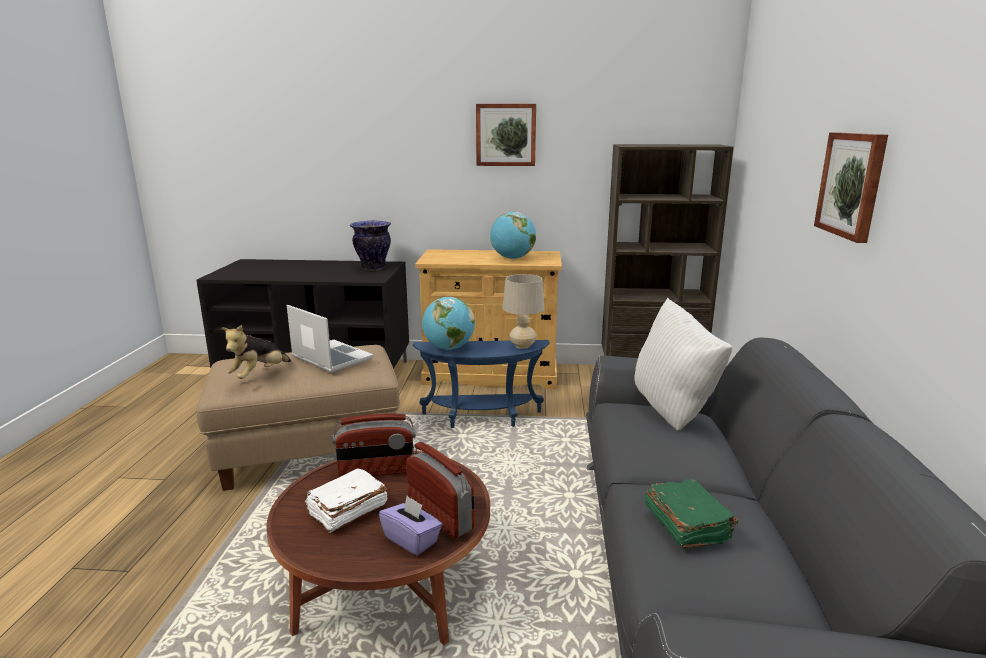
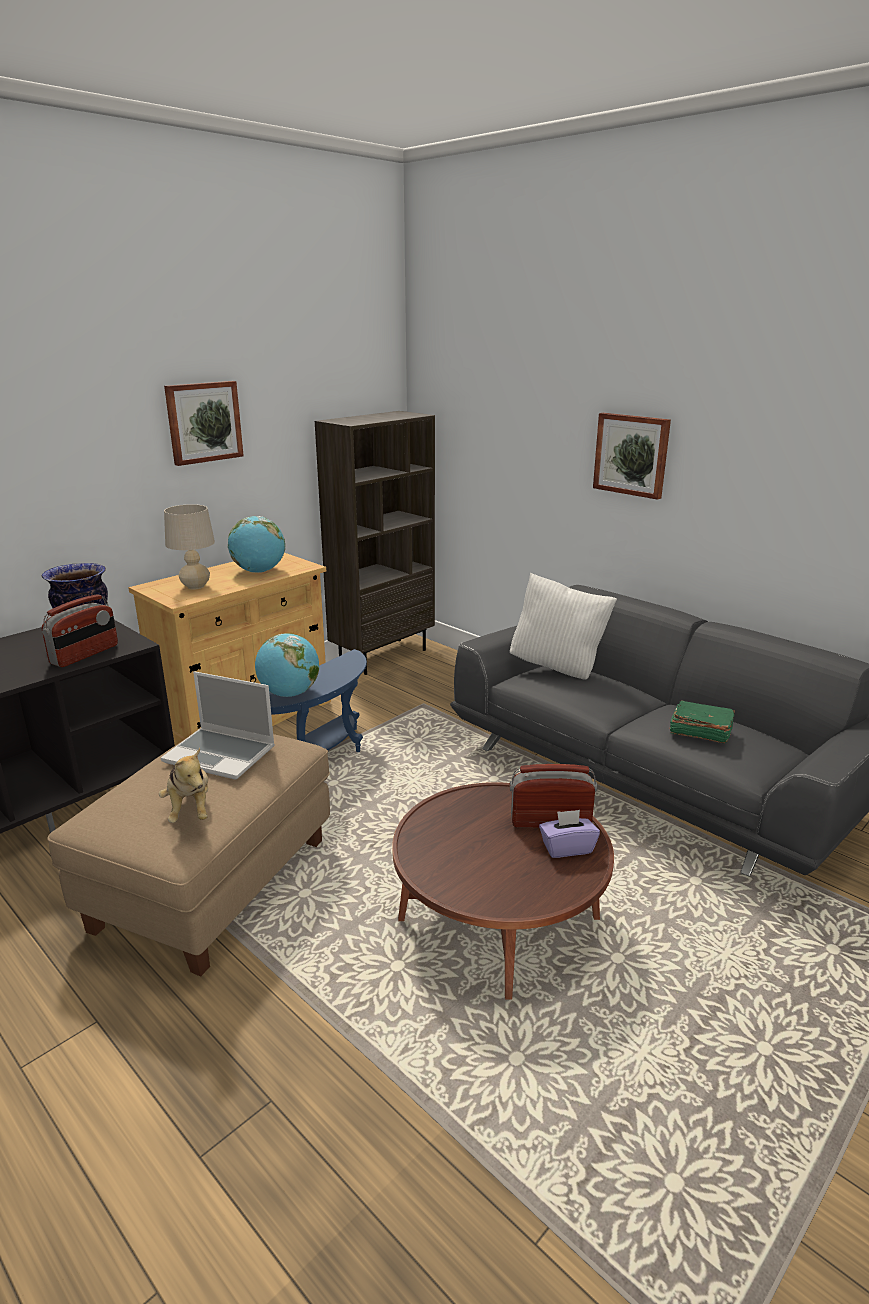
camera: 50 degrees left, 5 degrees up
laptop [287,305,374,373] -> laptop turned 150 degrees counterclockwise [161,671,275,780]
white book [305,469,387,533] -> none
radio [332,413,416,477] -> radio moved to [42,594,118,667]
beige table lamp [502,274,545,349] -> beige table lamp moved to [164,504,215,589]

